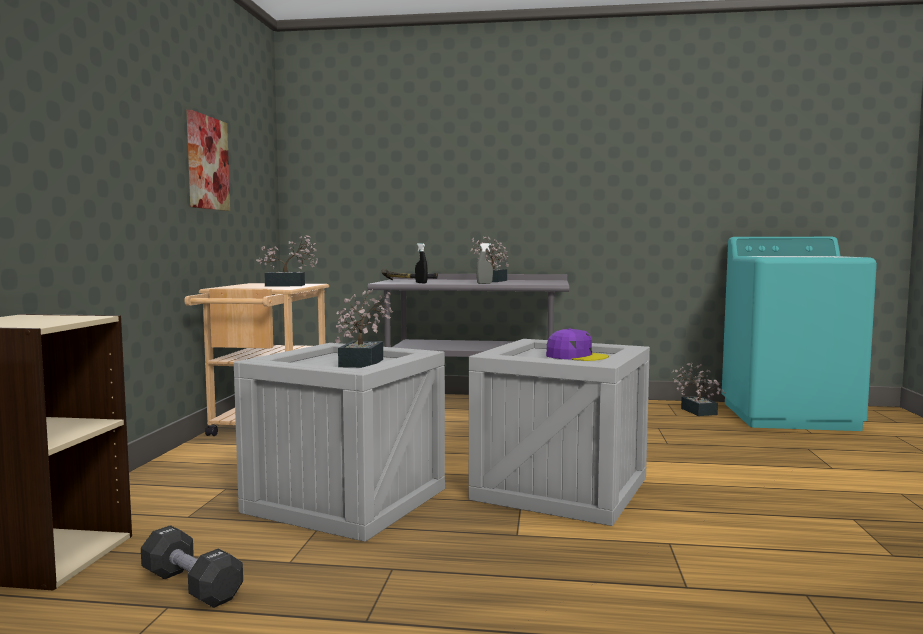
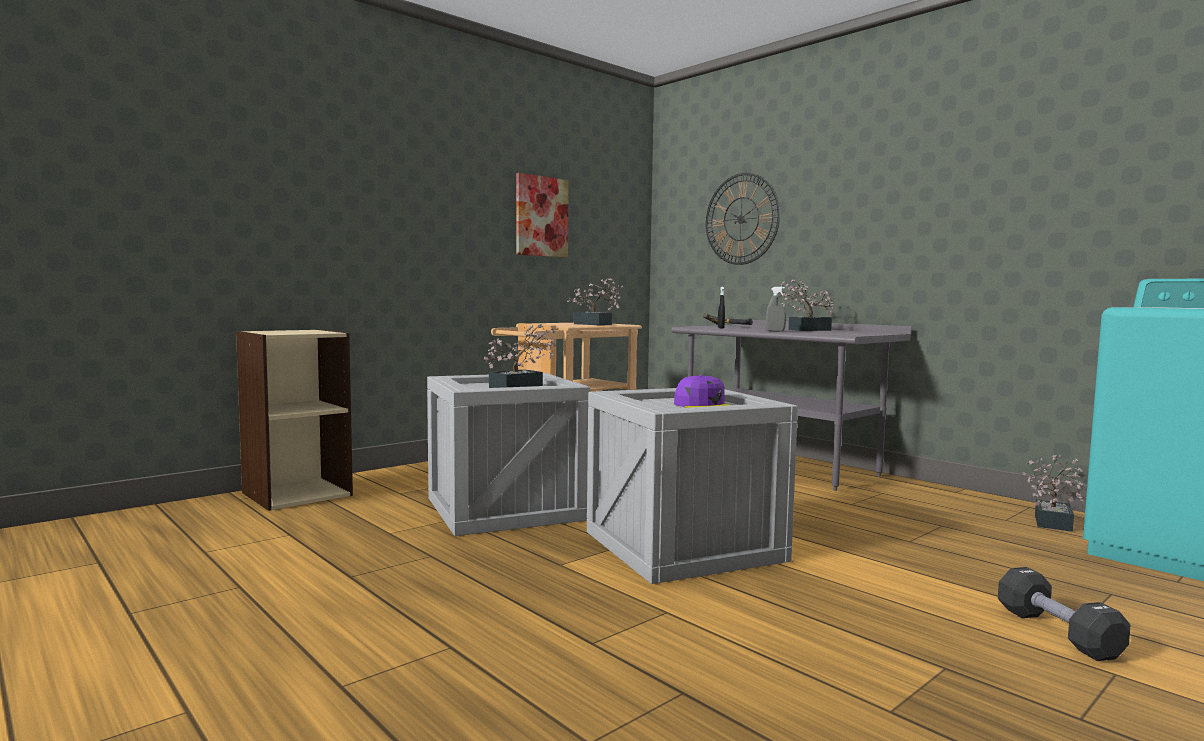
camera: 40 degrees right, 0 degrees up
black dumbbell [141,525,243,608] -> black dumbbell moved to [998,567,1130,661]
none -> wall clock [706,173,780,265]

